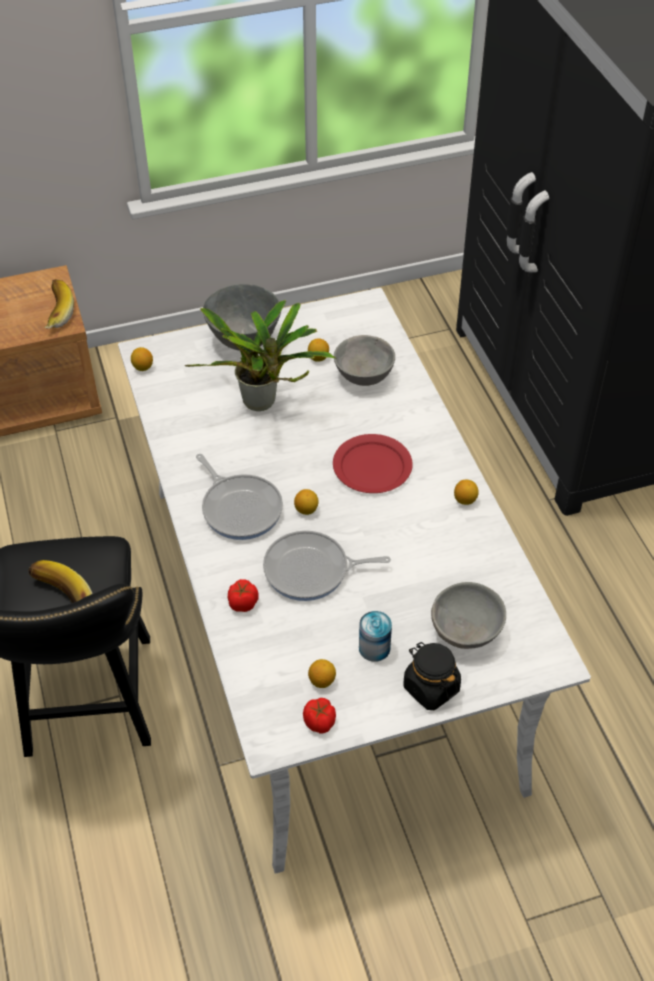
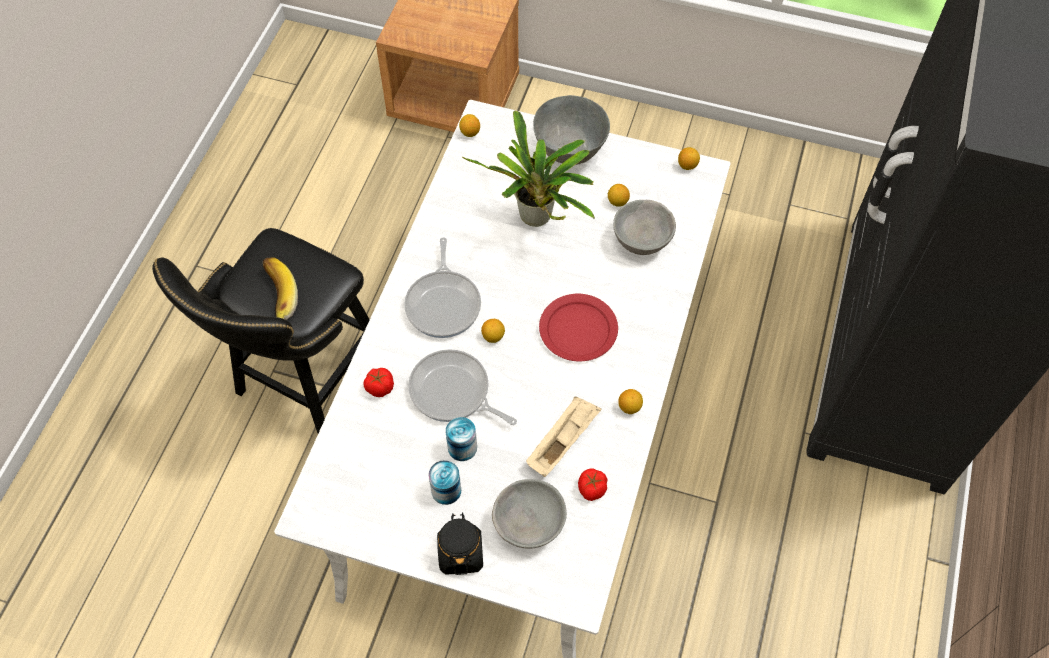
camera: 35 degrees right, 10 degrees up
banana [44,279,74,329] -> none
tomato [303,698,336,733] -> tomato moved to [578,468,607,501]
lemon [308,659,336,688] -> lemon moved to [678,147,700,170]
none -> can [445,417,477,461]
none -> beige tray [526,397,601,477]

